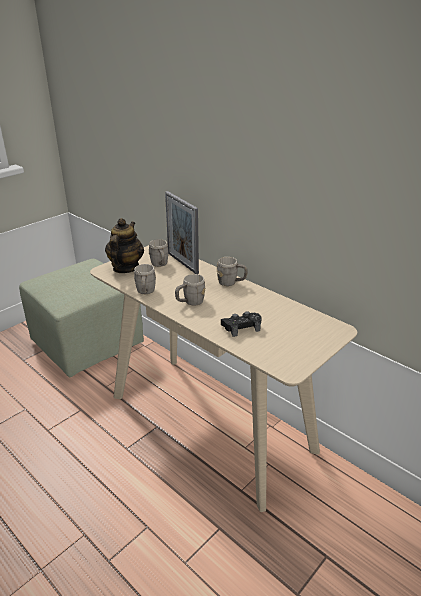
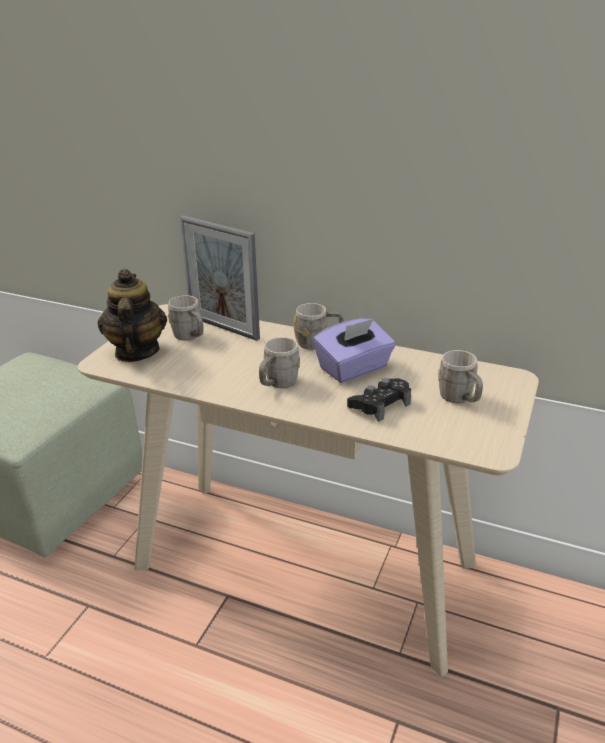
camera: 20 degrees left, 0 degrees up
grey mug [134,264,156,294] -> grey mug moved to [438,350,483,403]
none -> purple tissue box [313,318,396,383]

